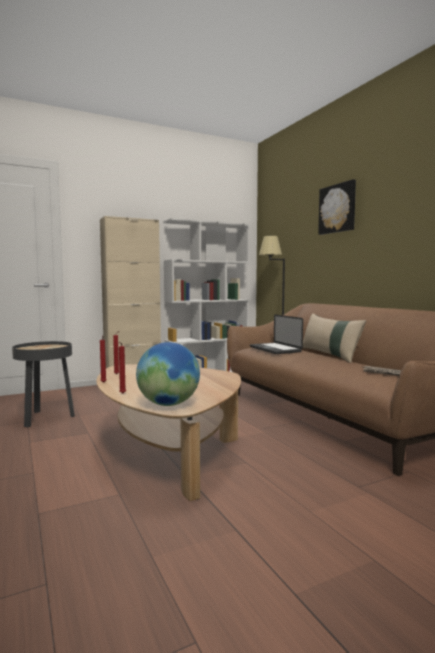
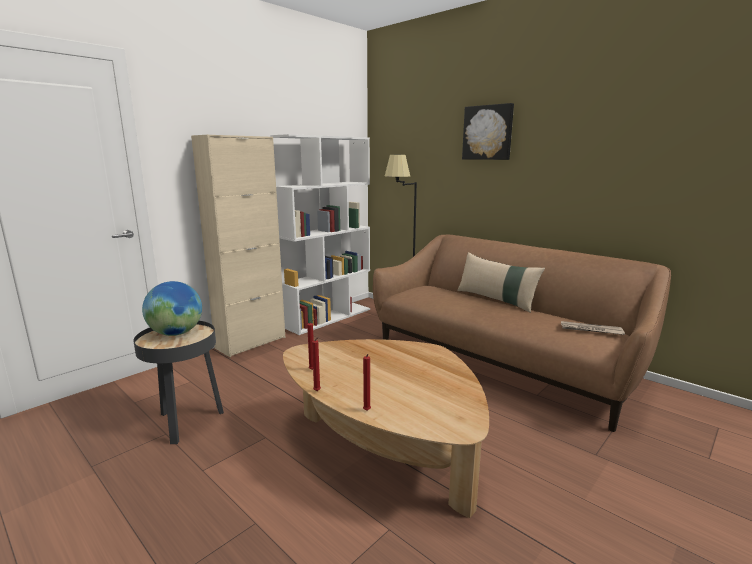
camera: 20 degrees left, 10 degrees up
globe [136,342,200,406] -> globe moved to [142,281,202,336]
laptop [250,315,303,354] -> none

